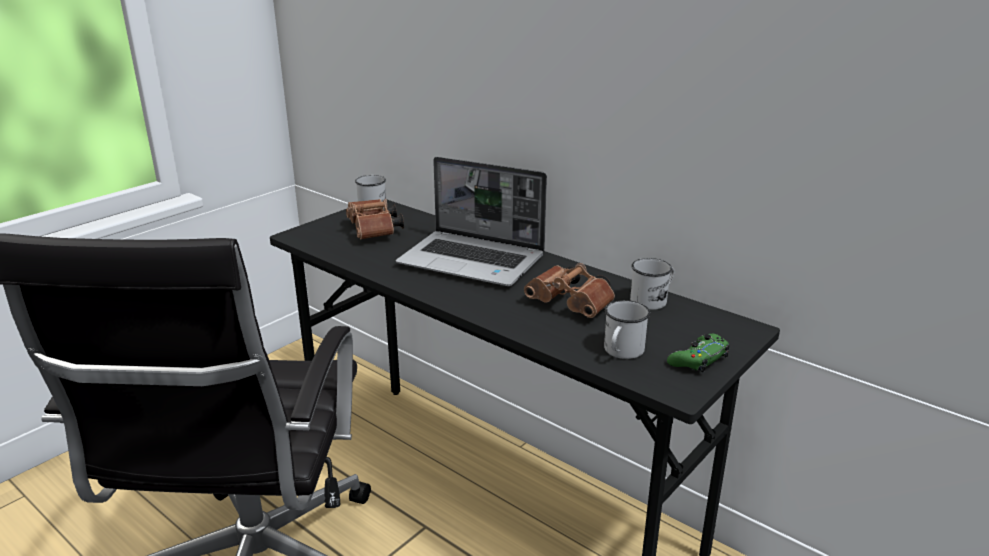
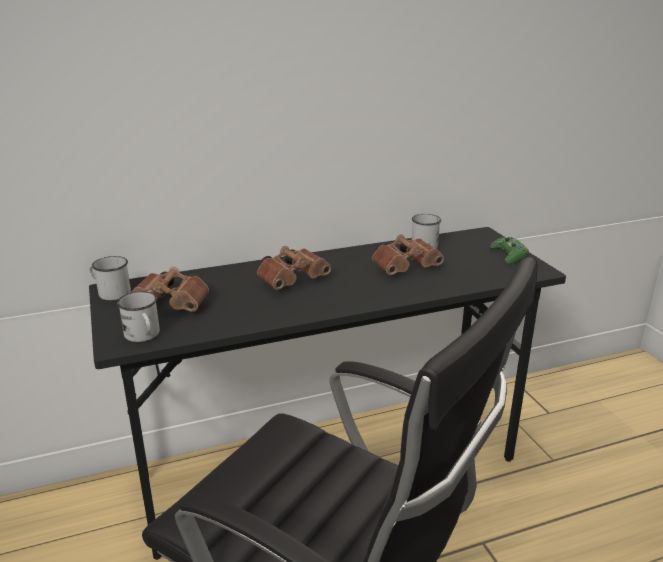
camera: 60 degrees left, 0 degrees up
laptop [396,157,547,286] -> brown binoculars [257,246,331,290]
white mug [604,300,650,359] -> white mug moved to [117,291,160,342]

